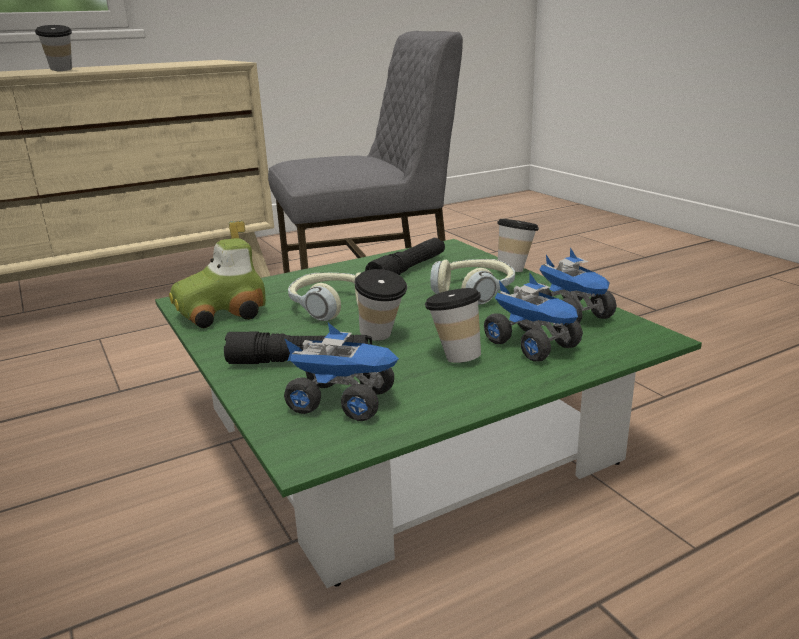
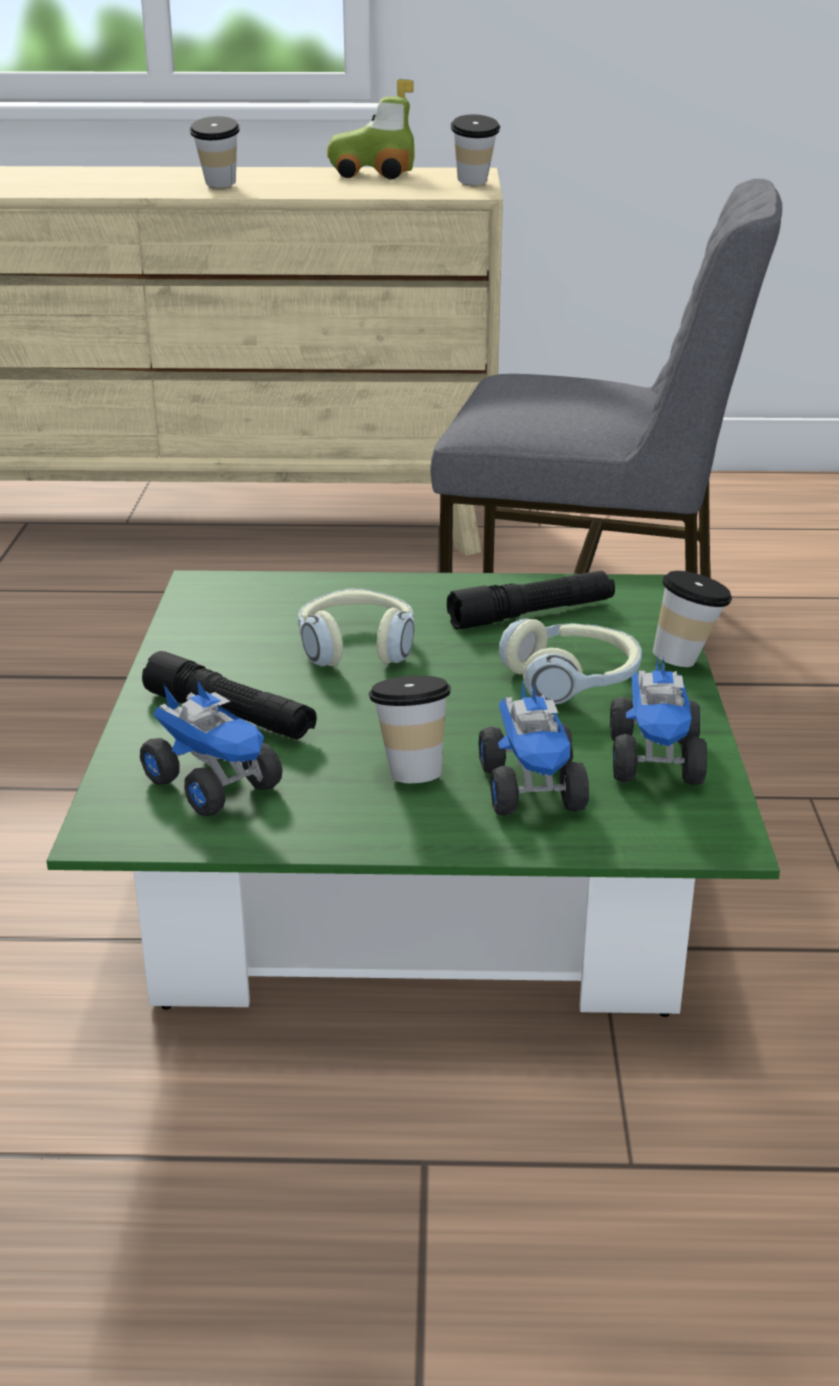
camera: 30 degrees right, 5 degrees up
toy car [169,221,266,328] -> toy car moved to [327,79,414,179]
cup [354,269,407,341] -> cup moved to [451,114,500,185]

